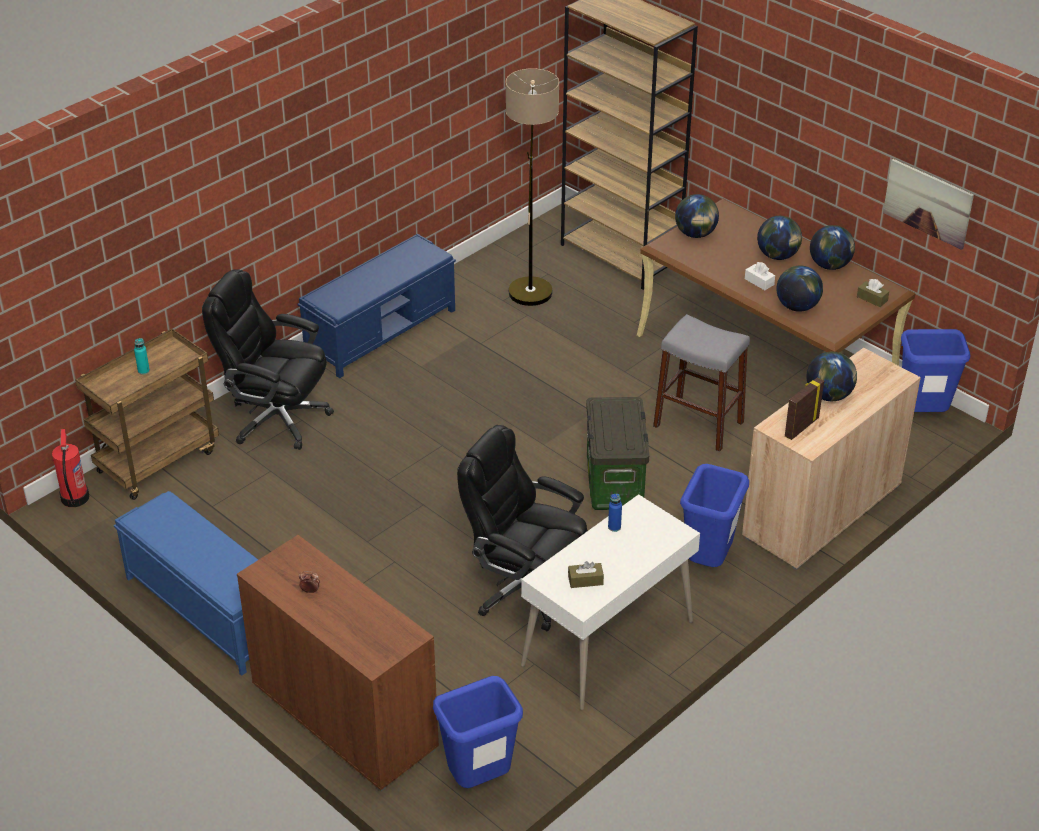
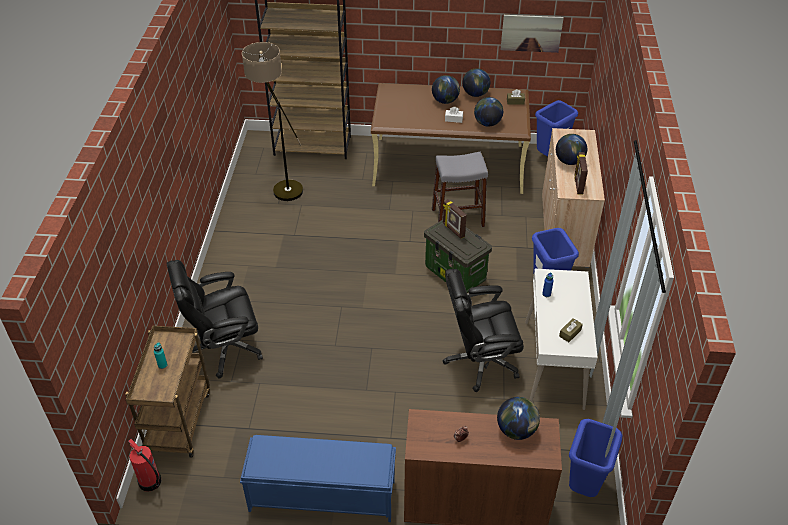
camera: 40 degrees left, 5 degrees up
blue bench [298,234,456,378] -> none
globe [675,194,719,238] -> globe moved to [497,397,540,440]
none -> picture frame [443,199,467,239]

